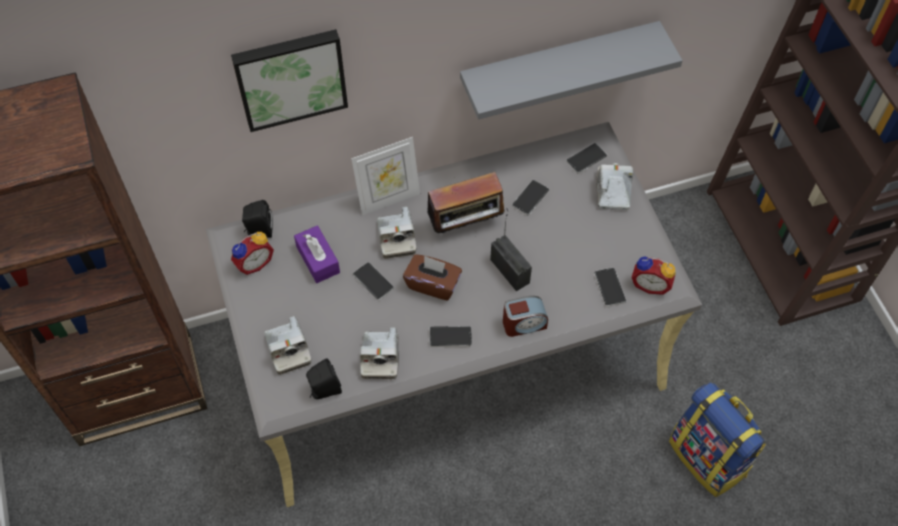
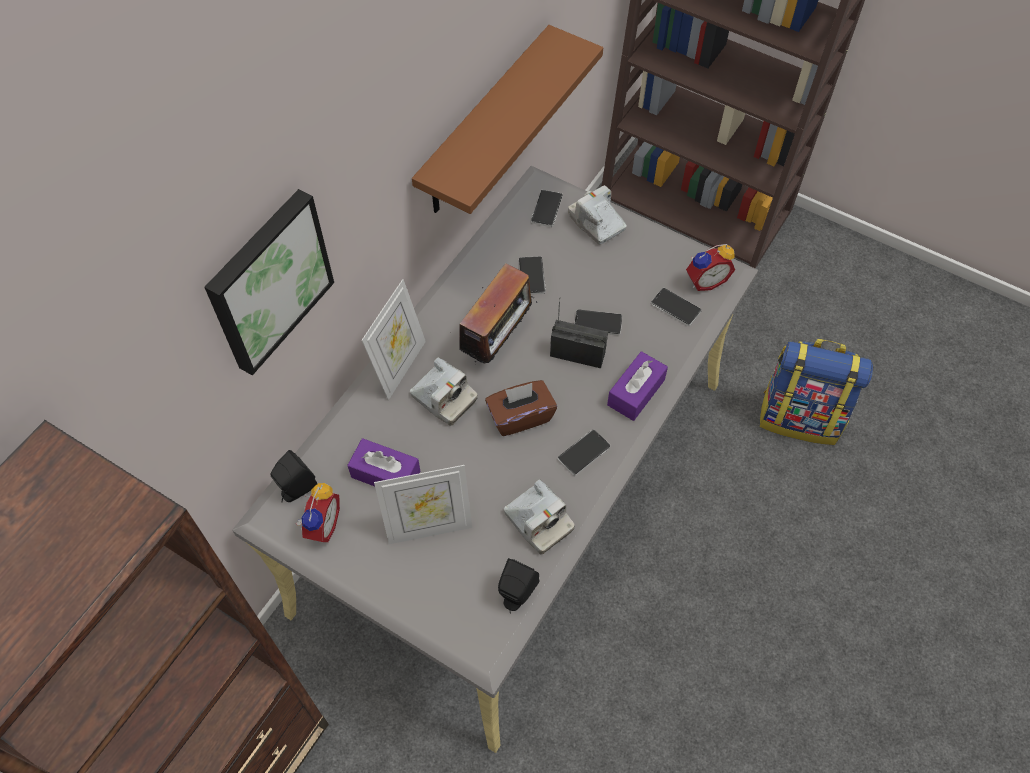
camera: 40 degrees left, 0 degrees up
camera [265,316,311,375] -> none
phone [353,262,394,301] -> phone moved to [575,309,622,336]
grey shelf [460,21,683,120] -> brown shelf [412,25,603,214]
alarm clock [503,296,548,337] -> purple tissue box [607,351,668,421]
none -> picture frame [374,465,472,544]

